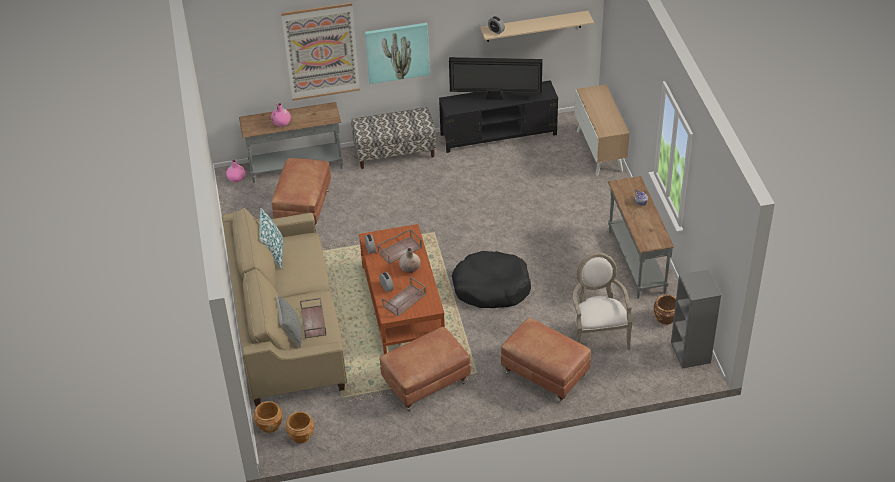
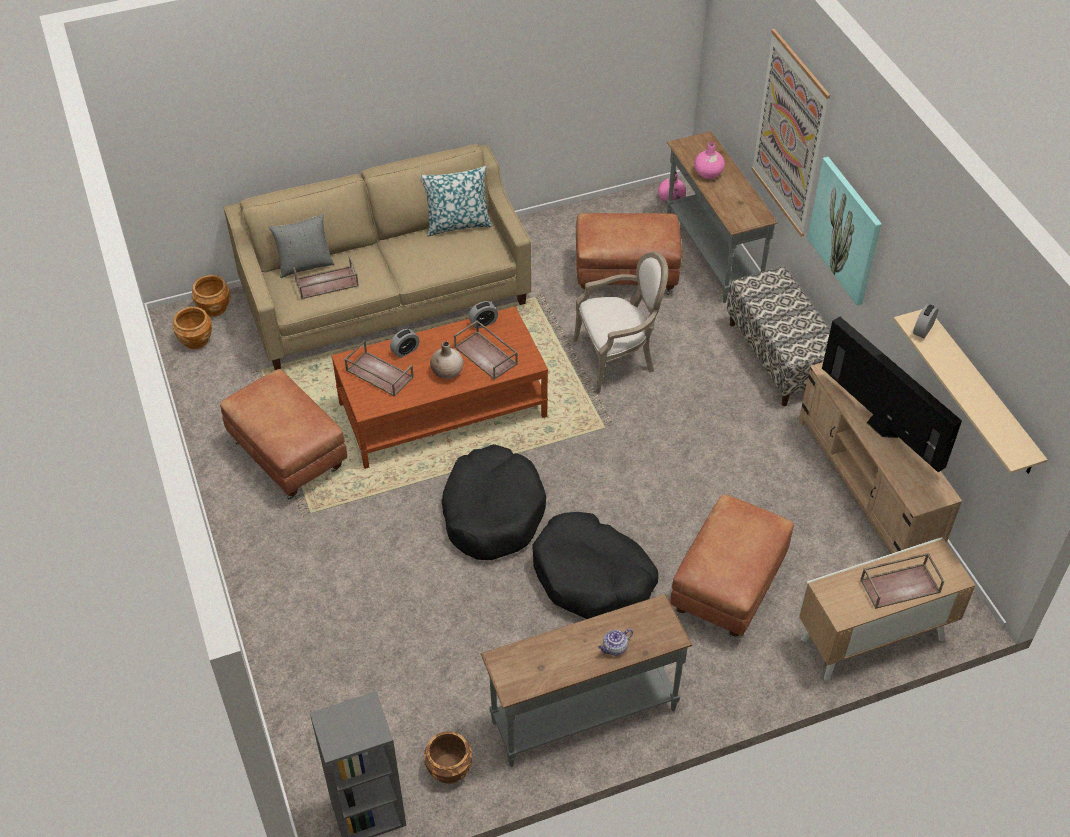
camera: 80 degrees right, 5 degrees up
black tv stand [439,80,558,153] -> beige tv stand [799,362,962,554]
television [449,57,543,100] -> television turned 150 degrees clockwise [822,317,962,472]
brown ottoman [501,318,591,402] -> brown ottoman moved to [670,495,794,636]
armchair [573,252,633,350] -> armchair moved to [573,252,668,394]
none -> black dog bed [532,512,658,619]
none -> brown tray [860,553,945,609]

